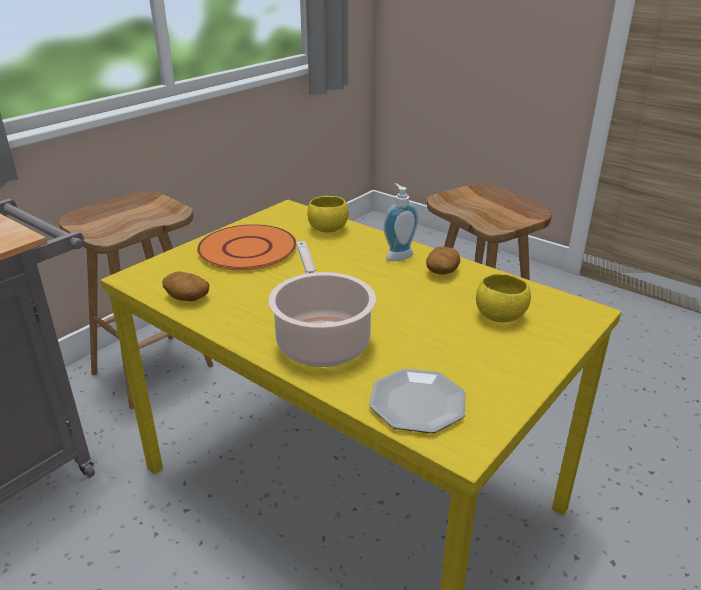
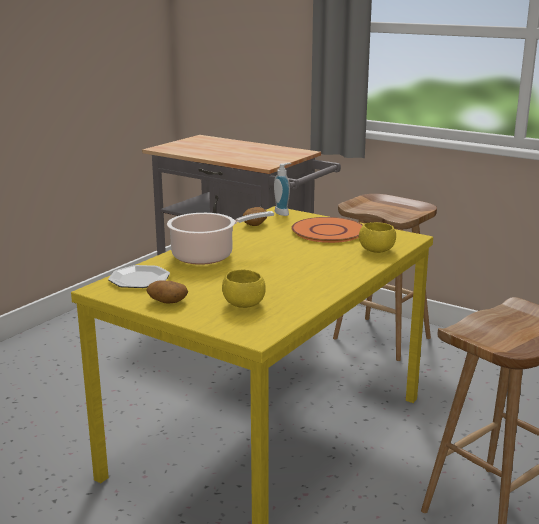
camera: 85 degrees right, 10 degrees down
soap dispenser [384,183,418,261] -> soap dispenser moved to [274,163,291,216]
potato [426,246,460,275] -> potato moved to [146,280,188,304]

